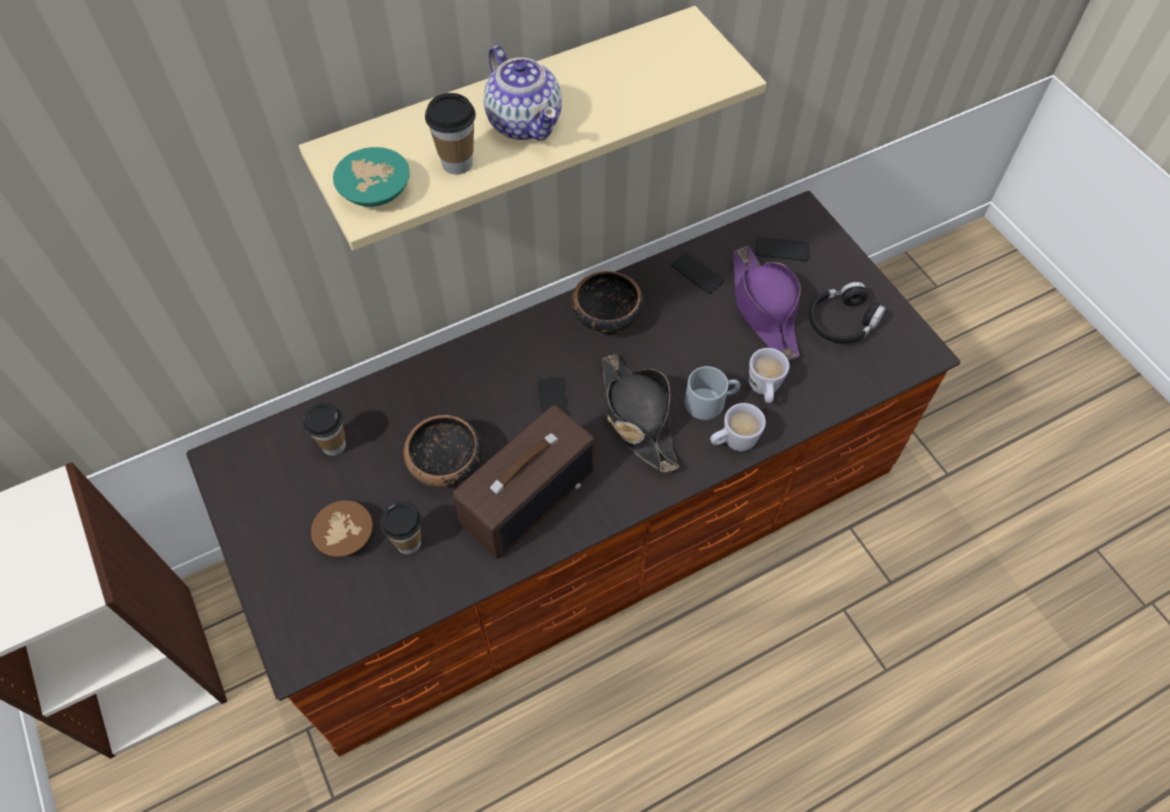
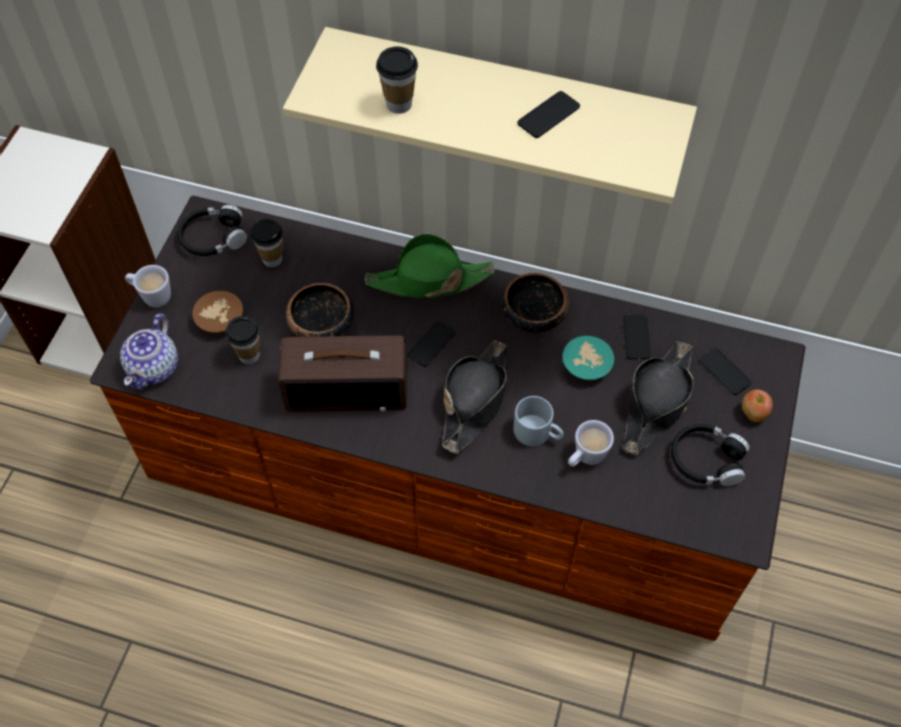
camera: 45 degrees right, 0 degrees up
turquoise bowl [333,147,410,207] -> turquoise bowl moved to [562,336,614,380]
teapot [484,45,562,141] -> teapot moved to [120,314,178,390]
white mug [710,403,766,451] -> white mug moved to [125,265,171,308]
purple hat [733,246,801,361] -> black hat [623,341,694,455]
none -> black headphones [178,205,247,256]
none -> green hat [365,233,495,298]
none -> phone [517,91,580,138]
none -> apple [742,389,773,422]

